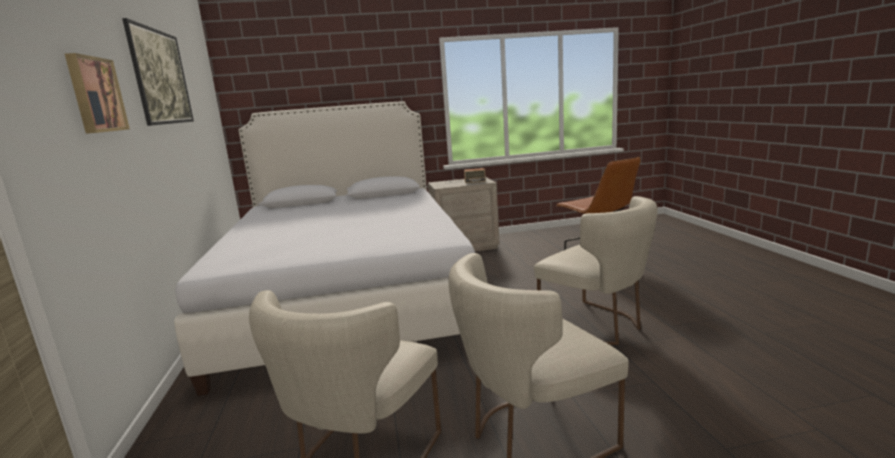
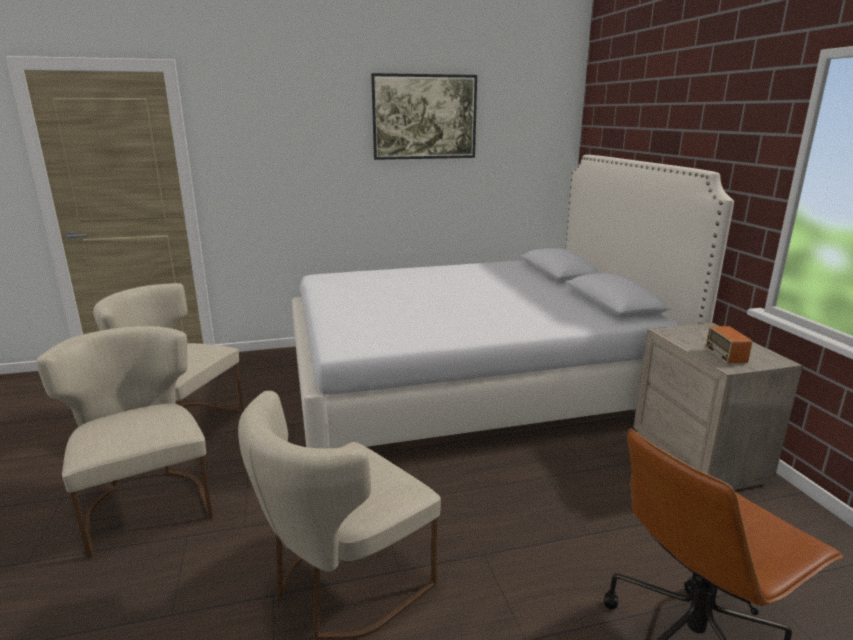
camera: 85 degrees right, 5 degrees up
picture [65,53,130,134] -> none

